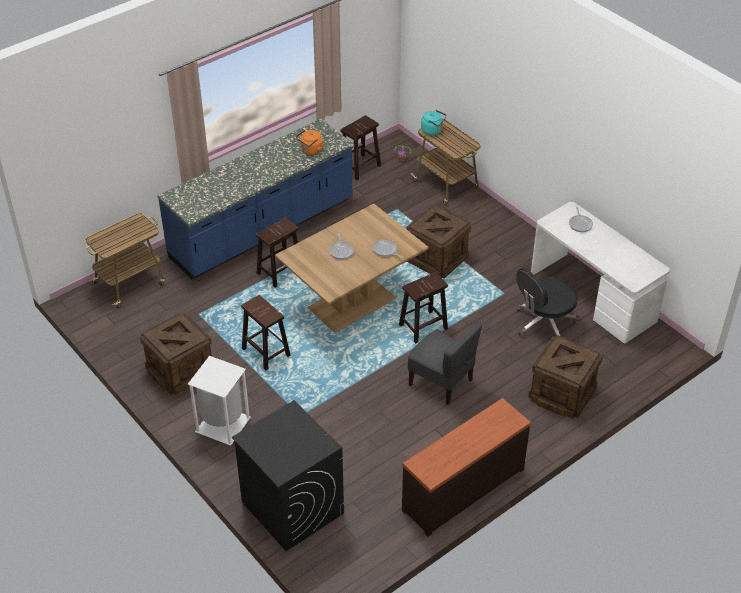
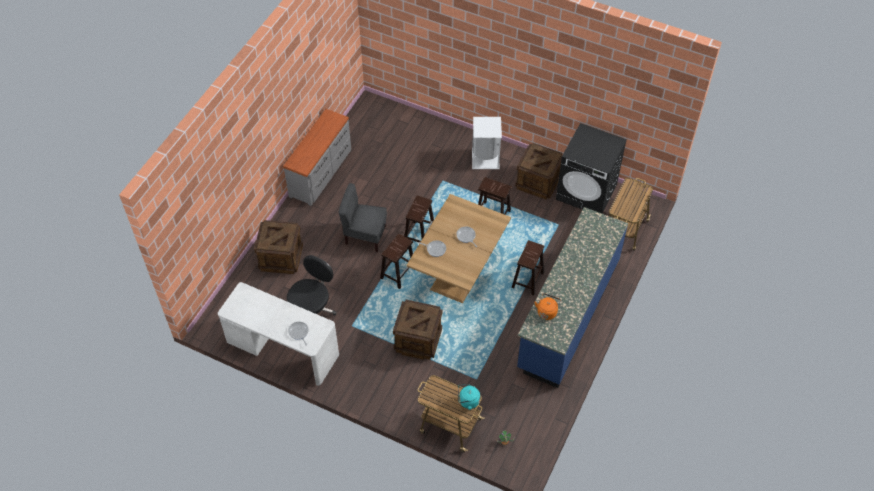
camera: 155 degrees right, 10 degrees up
black washing machine [232,400,344,551] -> black washing machine moved to [556,123,627,213]
brown stool [340,115,381,180] -> brown stool moved to [404,196,434,242]
brown dresser [402,398,531,537] -> grey dresser [283,109,351,206]

